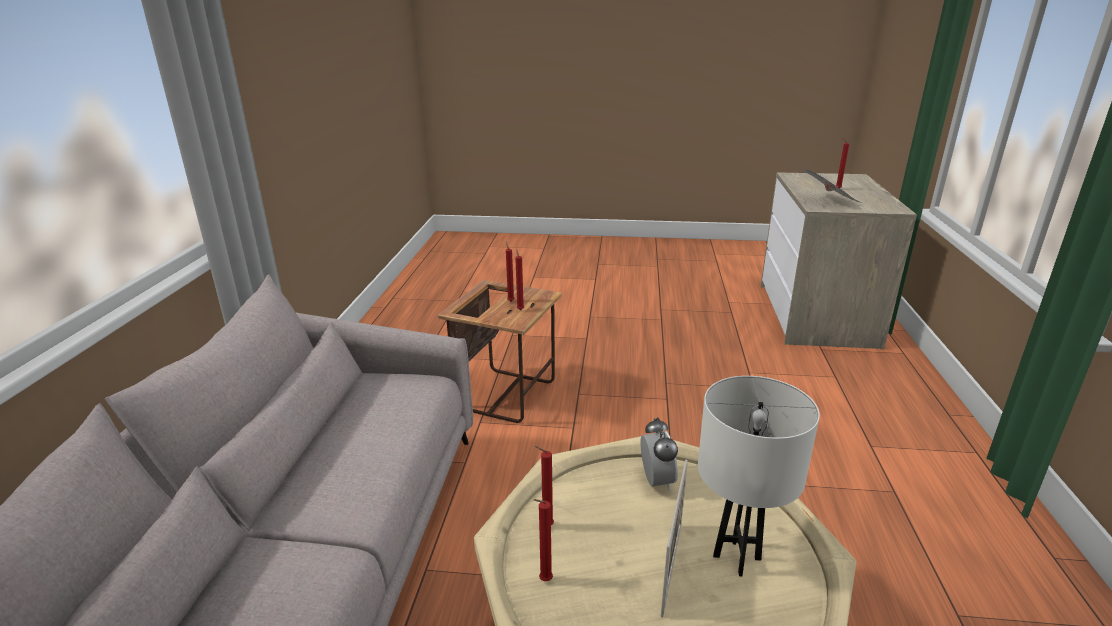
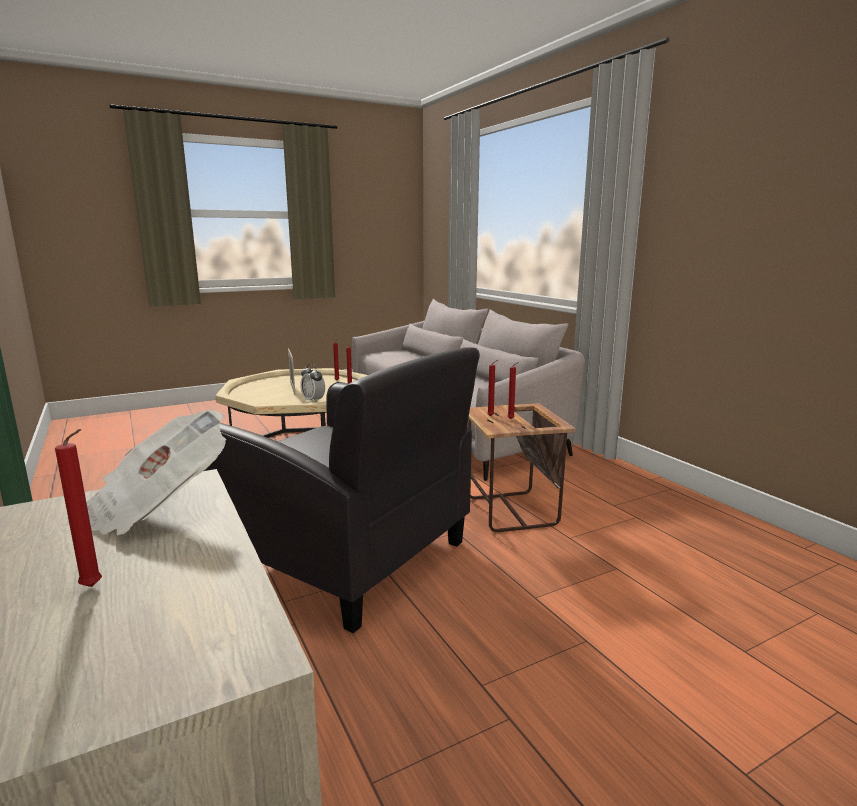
camera: 145 degrees right, 10 degrees down
white table lamp [698,376,820,576] -> none
none -> black armchair [204,347,480,633]

